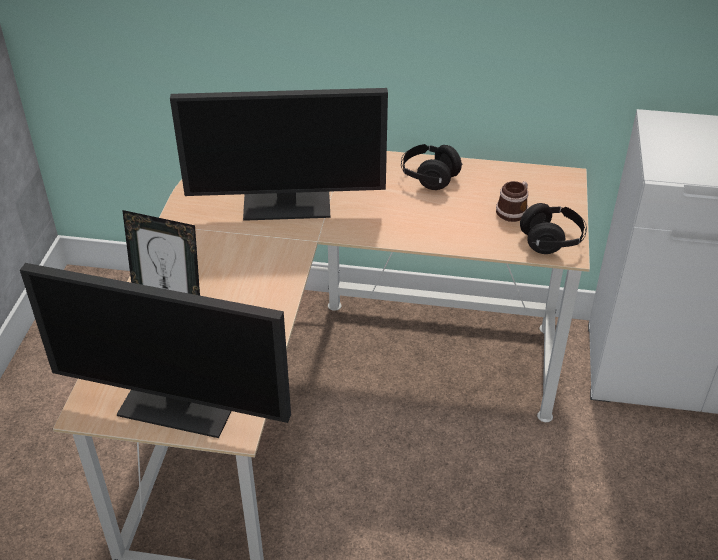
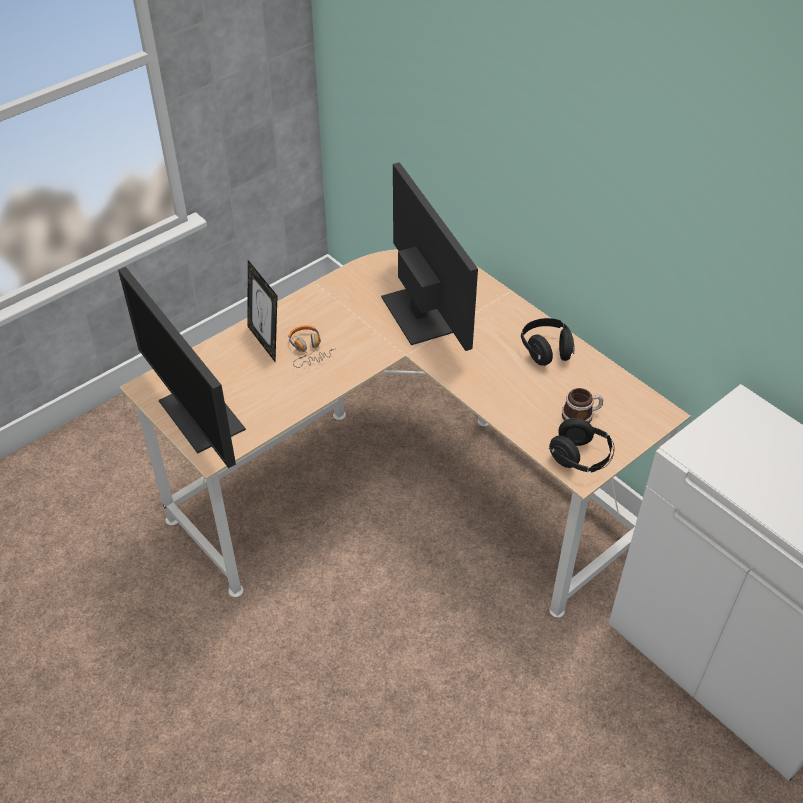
camera: 40 degrees right, 5 degrees up
monitor [170,88,388,221] -> monitor turned 150 degrees counterclockwise [381,162,478,351]
none -> headphones [288,325,336,368]

